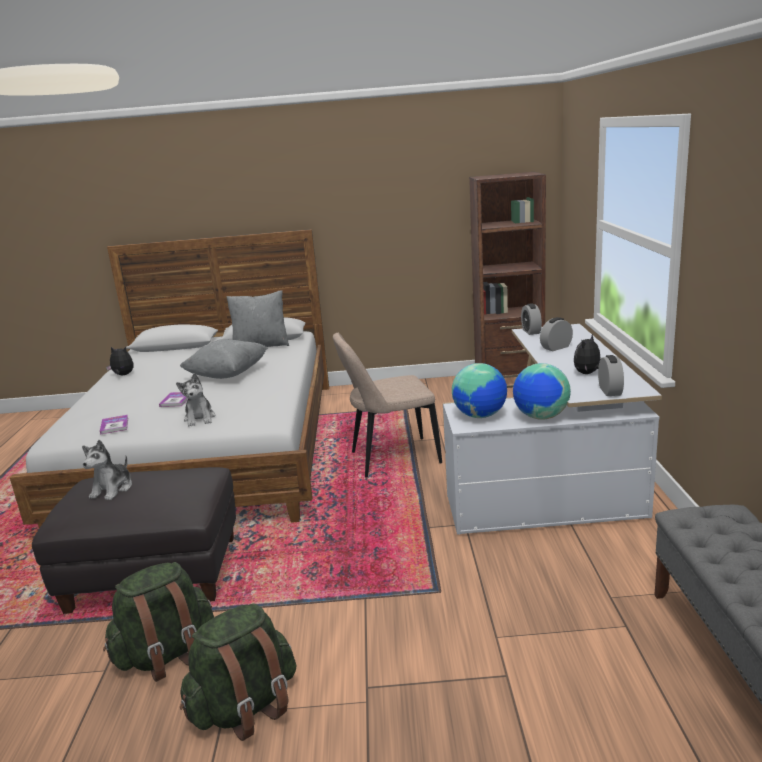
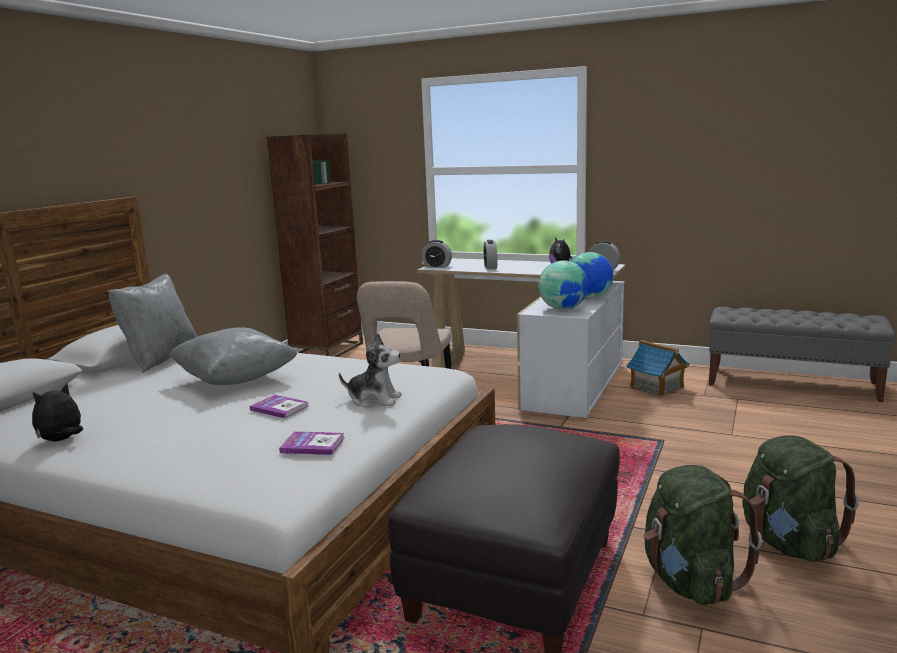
camera: 65 degrees left, 5 degrees down
plush toy [82,440,132,500] -> none
none -> toy house [627,340,689,397]

